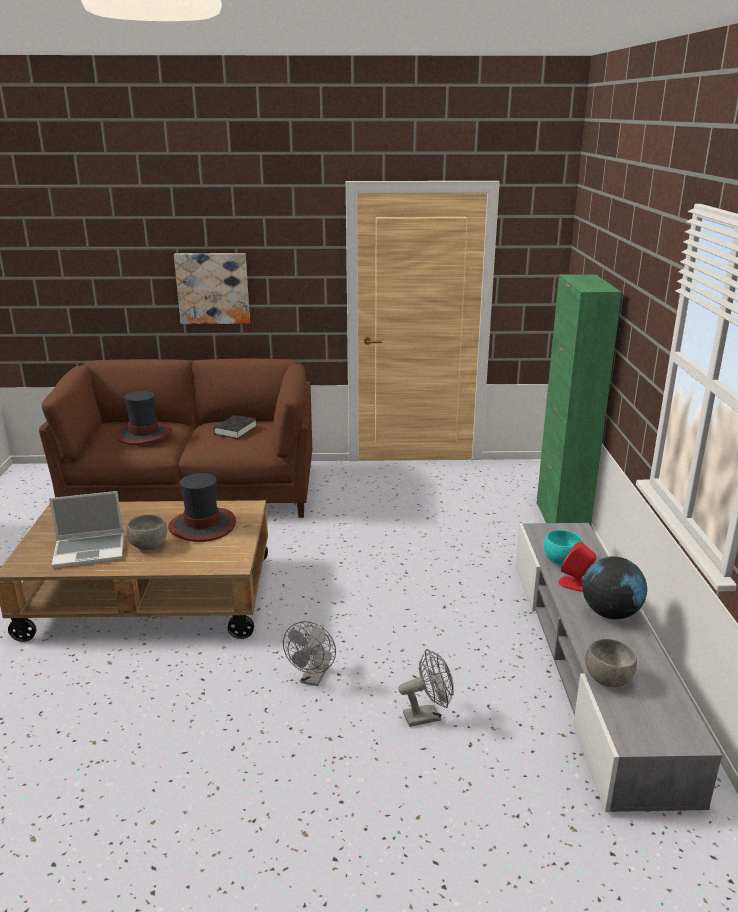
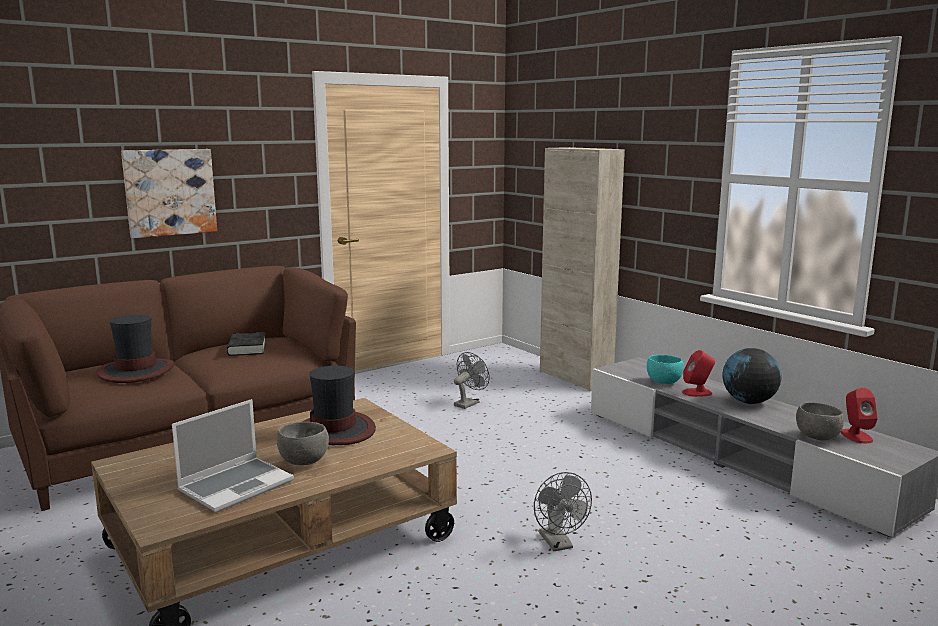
camera: 35 degrees left, 10 degrees down
grey fan [399,649,454,727] -> grey fan moved to [454,352,490,409]
green cabinet [537,274,622,526] -> beige cabinet [540,147,625,391]
none -> red speaker [841,387,878,443]

